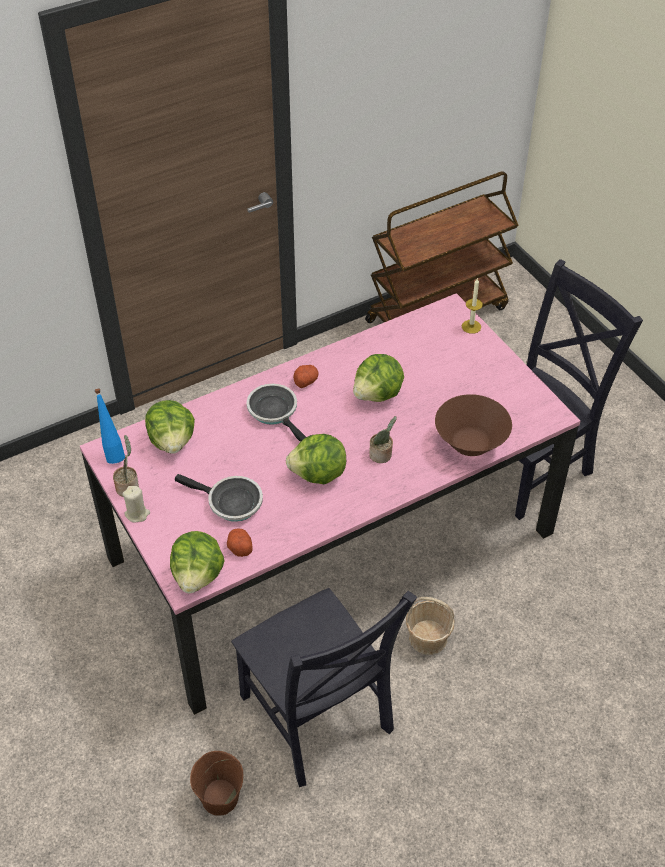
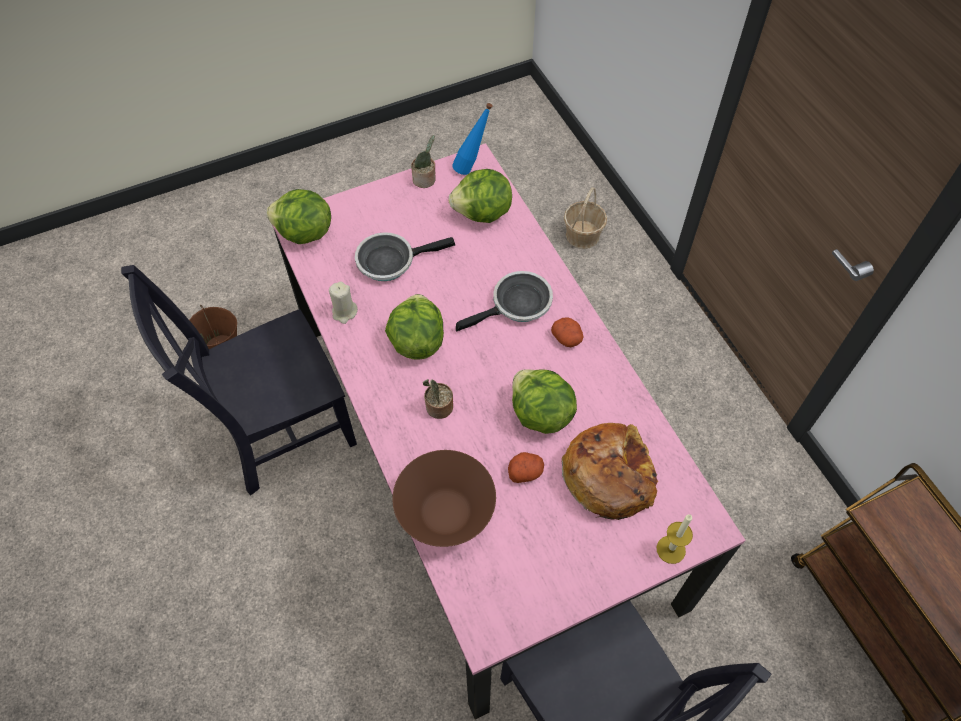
camera: 95 degrees right, 10 degrees up
beige candle [122,486,150,523] -> beige candle moved to [329,281,358,324]
frying pan [175,474,263,522] -> frying pan turned 45 degrees clockwise [355,232,455,281]
potato [227,529,253,557] -> potato moved to [508,452,544,483]
basket [406,597,455,655] -> basket moved to [564,187,607,249]
none -> bread [561,423,658,520]

